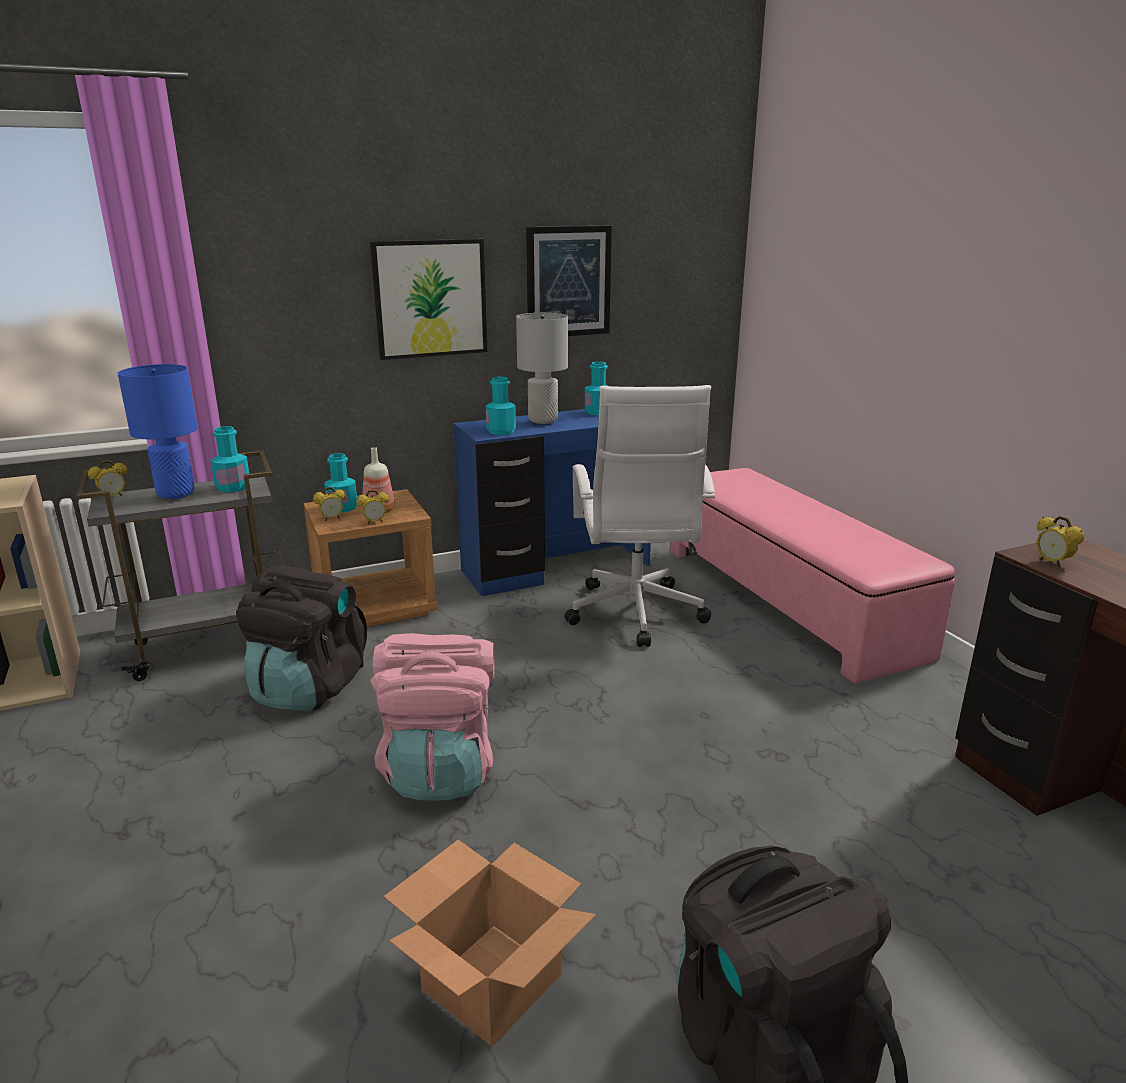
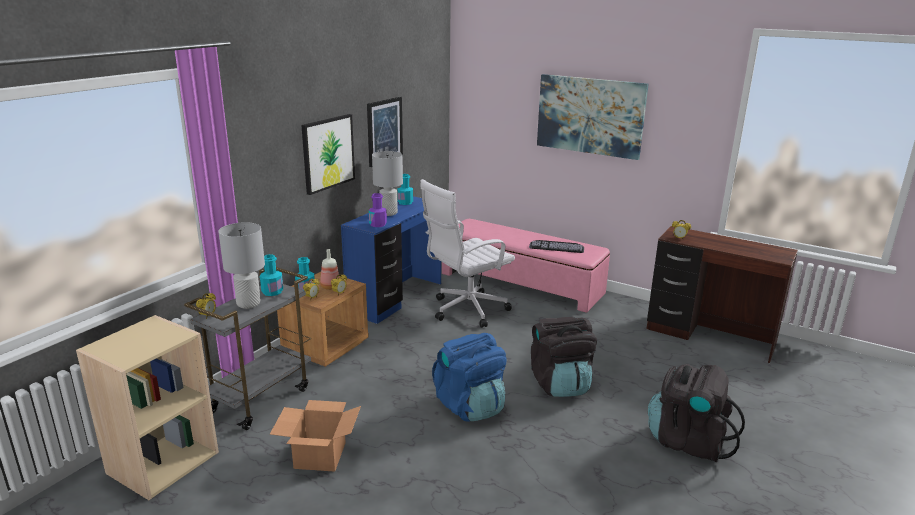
camera: 35 degrees left, 0 degrees up
blue table lamp [118,364,198,499] -> grey table lamp [218,222,265,309]
black backpack [236,565,367,711] -> black backpack moved to [531,317,597,397]
pink backpack [370,633,495,801] -> blue backpack [432,333,506,421]
cardboard box [384,839,596,1047] -> cardboard box moved to [270,400,361,472]
turquoise bottle [486,377,516,435] -> purple bottle [369,193,387,227]
white office chair [564,385,715,647] -> white office chair turned 90 degrees clockwise [420,179,515,328]
none -> keyboard [529,240,584,253]
none -> picture [537,74,649,160]

